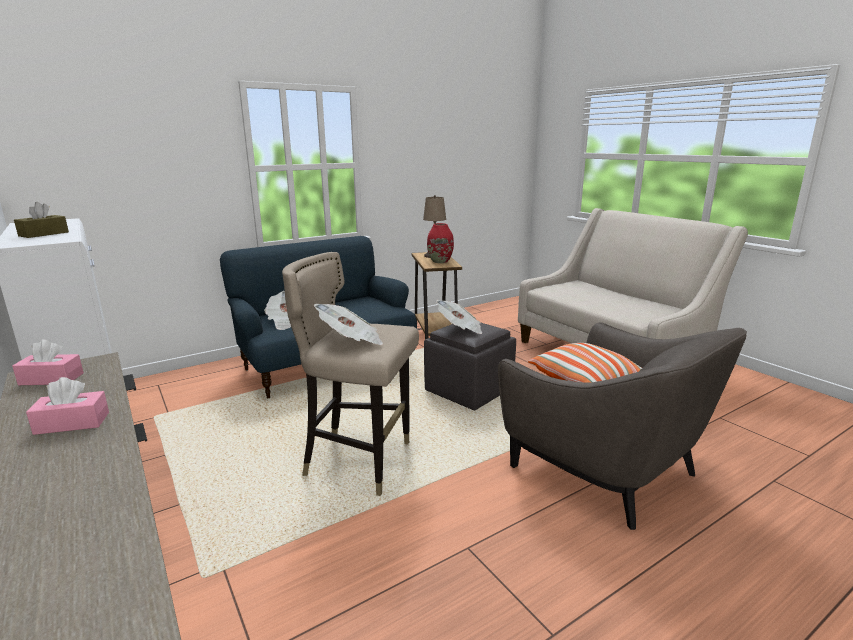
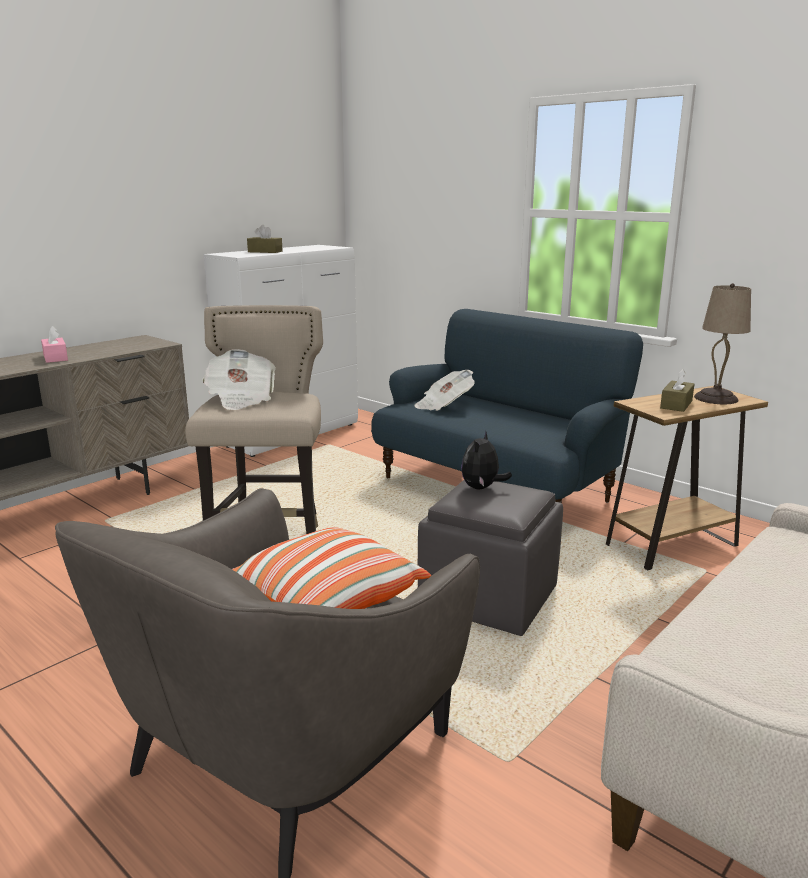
camera: 75 degrees right, 0 degrees up
pink tissue box [12,339,84,385] -> none
red vase [427,223,454,263] -> brown tissue box [660,369,695,412]
newspaper [436,300,482,334] -> plush toy [461,431,512,489]

